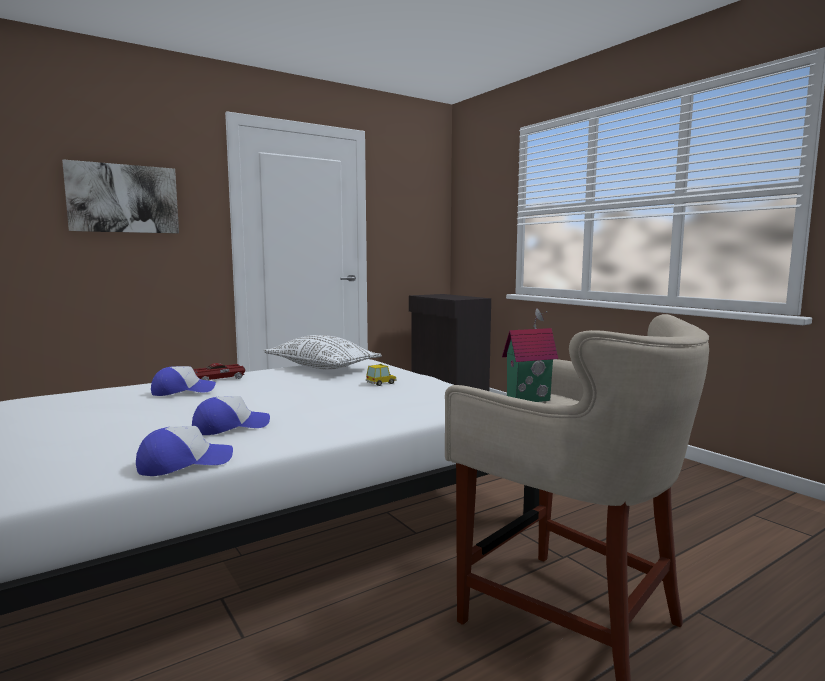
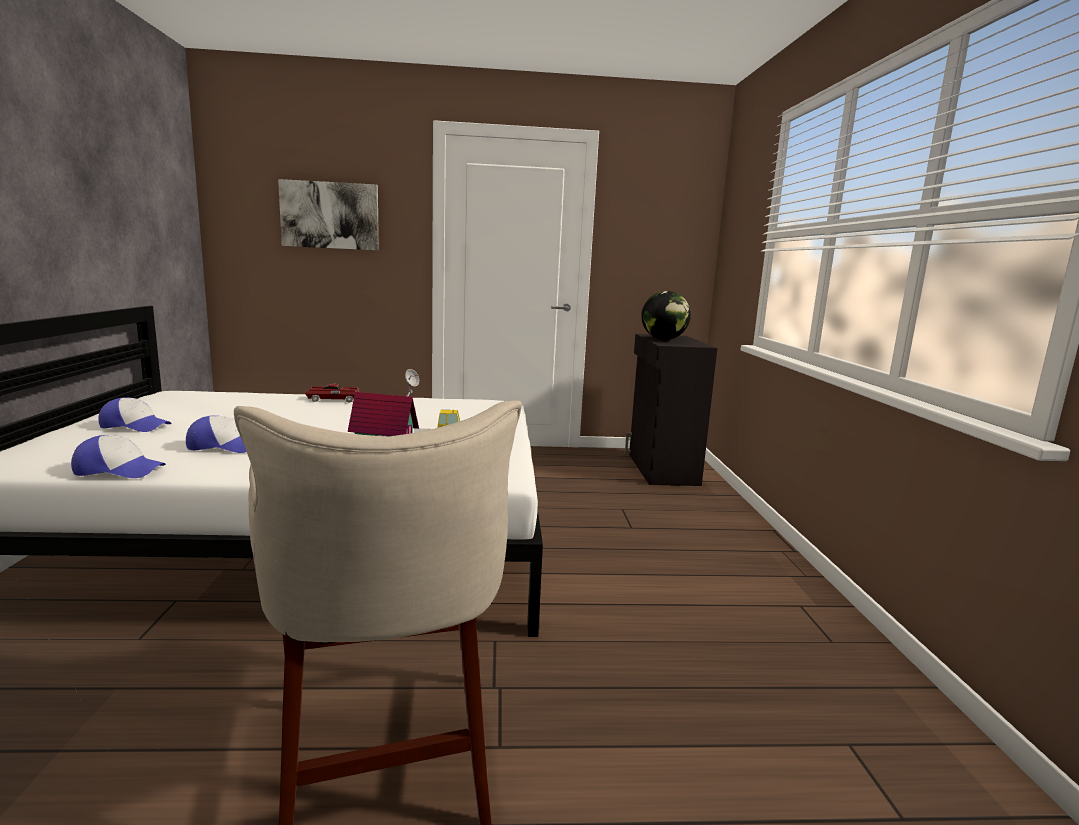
camera: 30 degrees right, 5 degrees up
cap [151,366,216,396] -> cap moved to [98,398,171,432]
white pillow [263,335,382,370] -> none
none -> globe [641,291,691,340]

